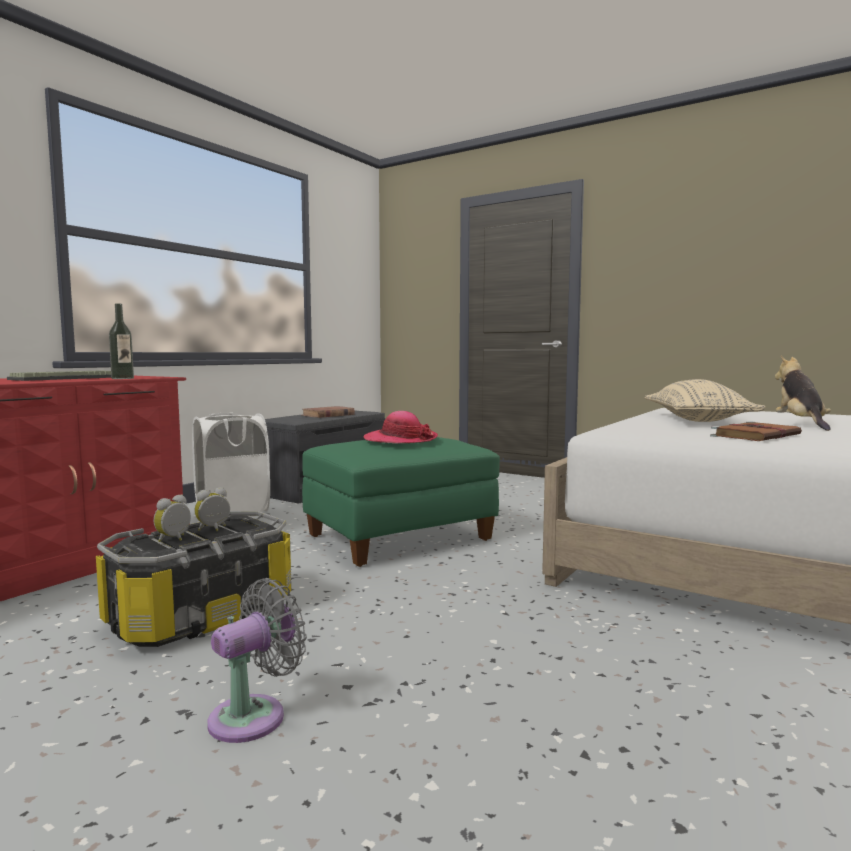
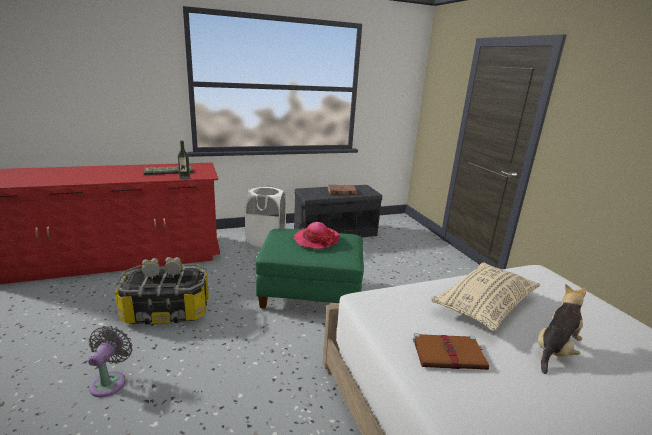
camera: 35 degrees right, 15 degrees up
grey fan [207,578,307,743] -> grey fan turned 75 degrees counterclockwise [88,326,133,397]

